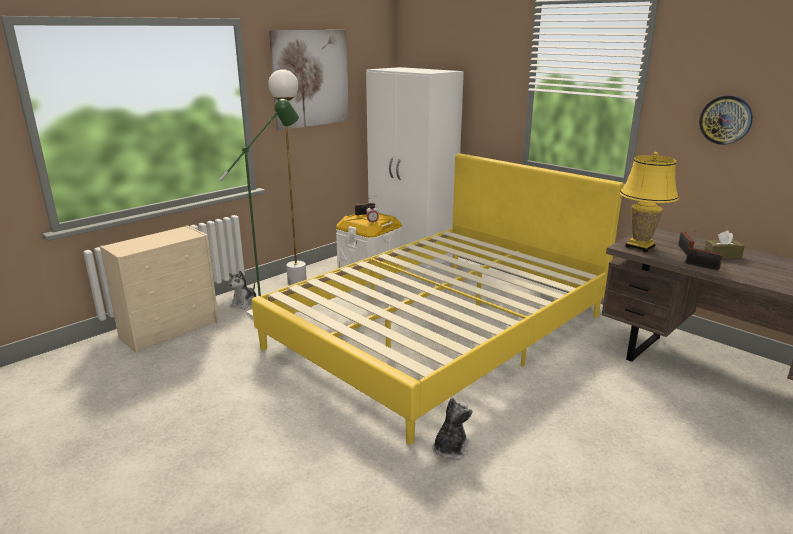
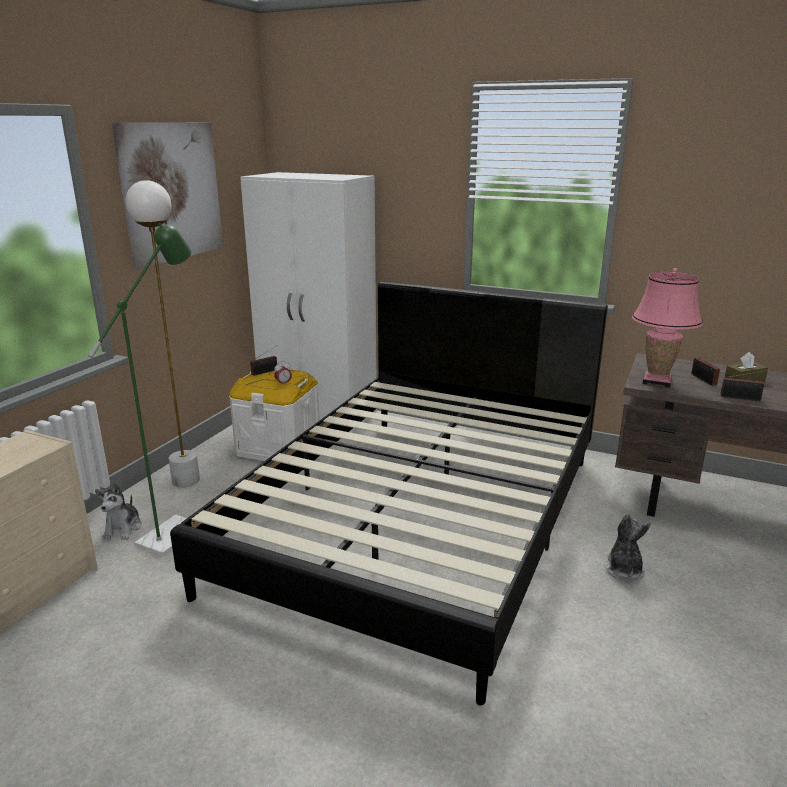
camera: 20 degrees left, 0 degrees up
yellow bed [252,153,624,444] -> black bed [170,281,608,706]
plush toy [432,397,473,460] -> plush toy moved to [604,514,651,580]
yellow table lamp [620,152,679,252] -> pink table lamp [632,268,703,388]
wall clock [699,95,753,145] -> none

